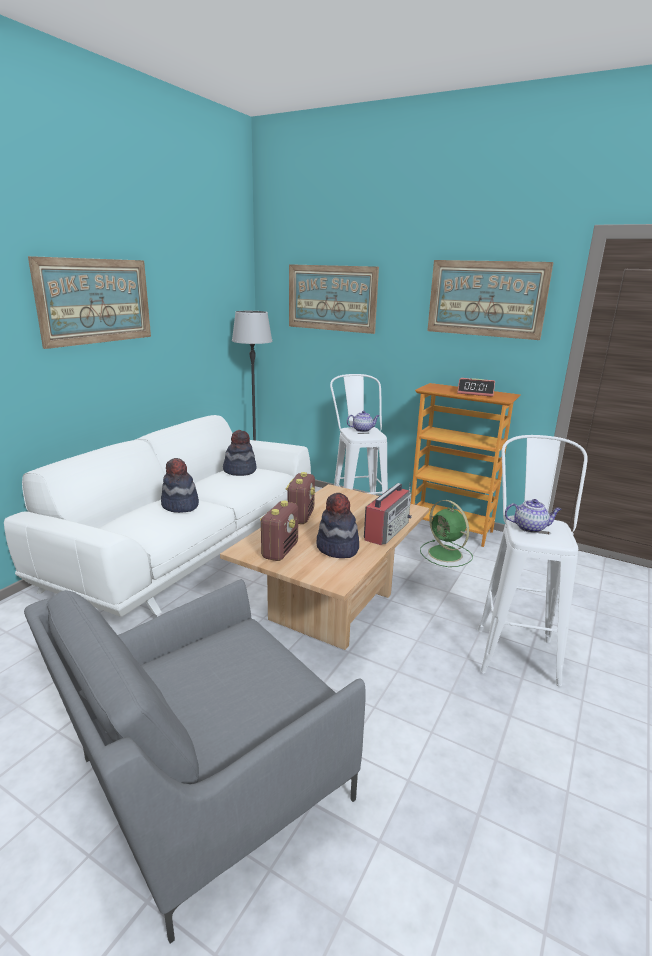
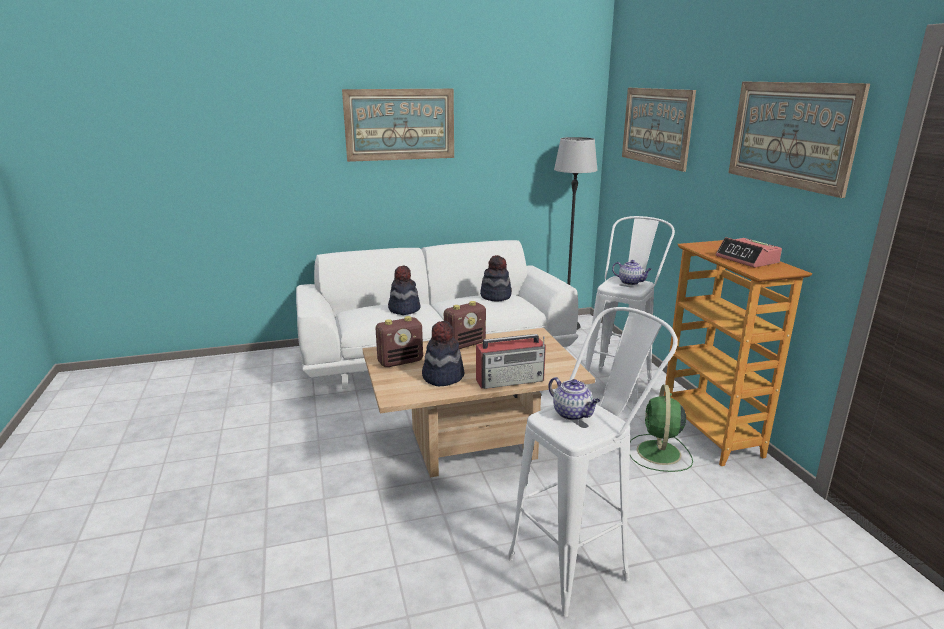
camera: 45 degrees right, 0 degrees up
grey armchair [24,579,366,944] -> none

